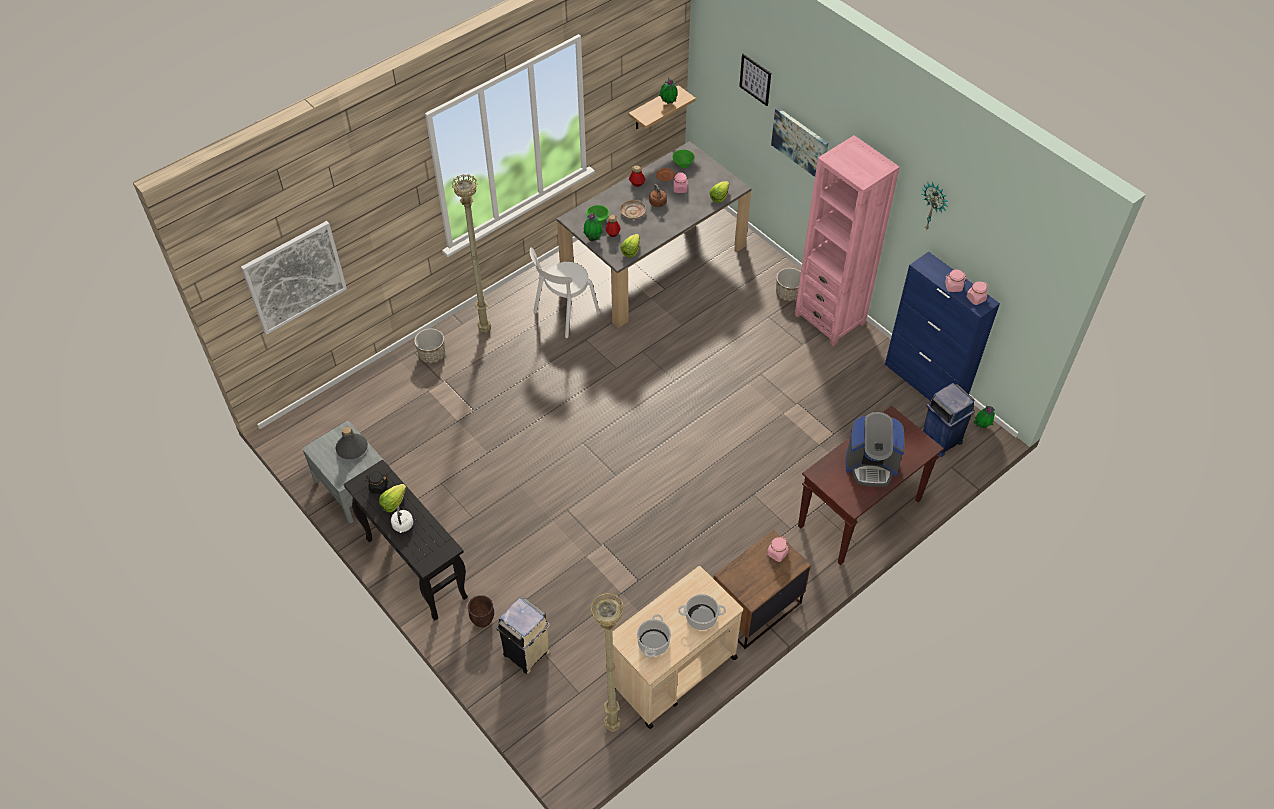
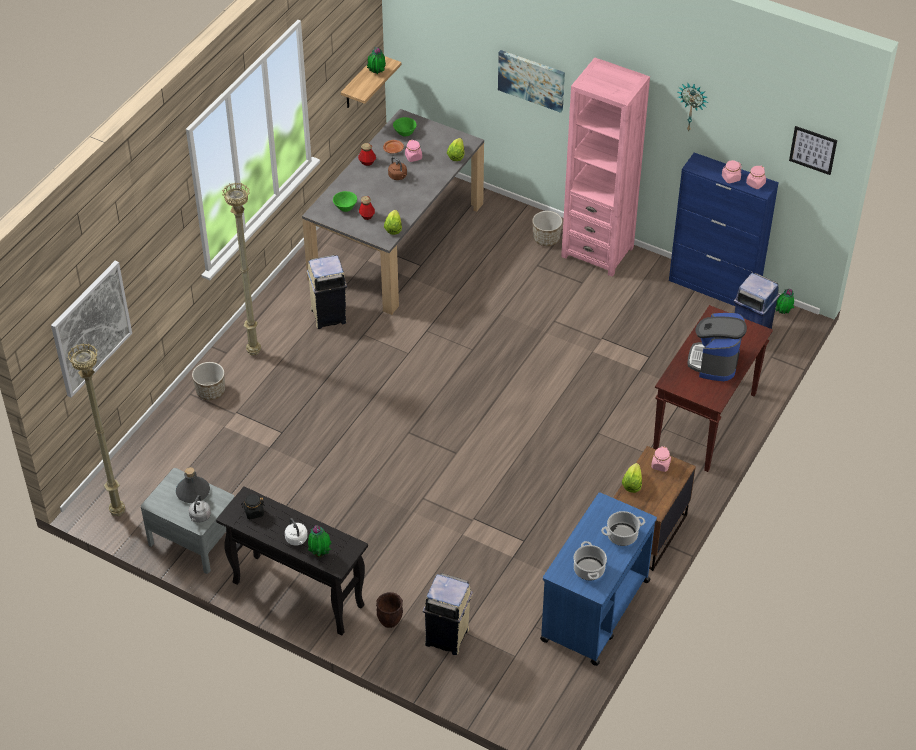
camera: 20 degrees left, 5 degrees down
lettuce [379,484,406,512] -> lettuce moved to [622,463,642,493]
white chair [530,247,600,338] -> beige trash can [307,255,347,329]
potted plant [583,213,603,241] -> potted plant moved to [308,525,332,557]
beige floor lamp [590,593,624,732] -> beige floor lamp moved to [67,343,125,516]
beige cart [612,566,743,729] -> blue cart [540,492,657,666]
beige plate [620,200,646,219] -> none
picture [739,54,771,106] -> picture moved to [789,126,837,175]
coffee machine [845,412,905,487] -> coffee machine turned 120 degrees clockwise [687,313,747,381]
none -> grey kettle [188,495,211,522]

